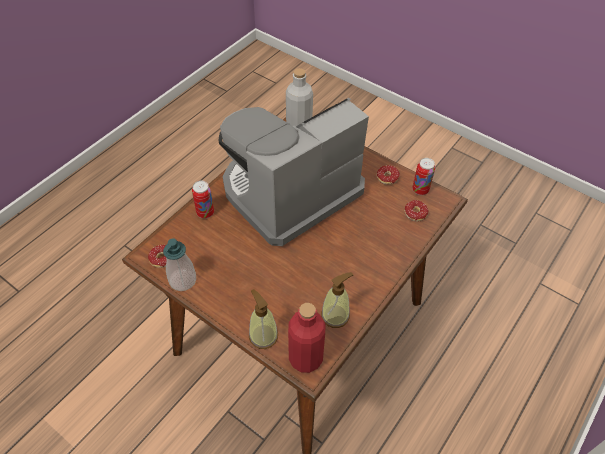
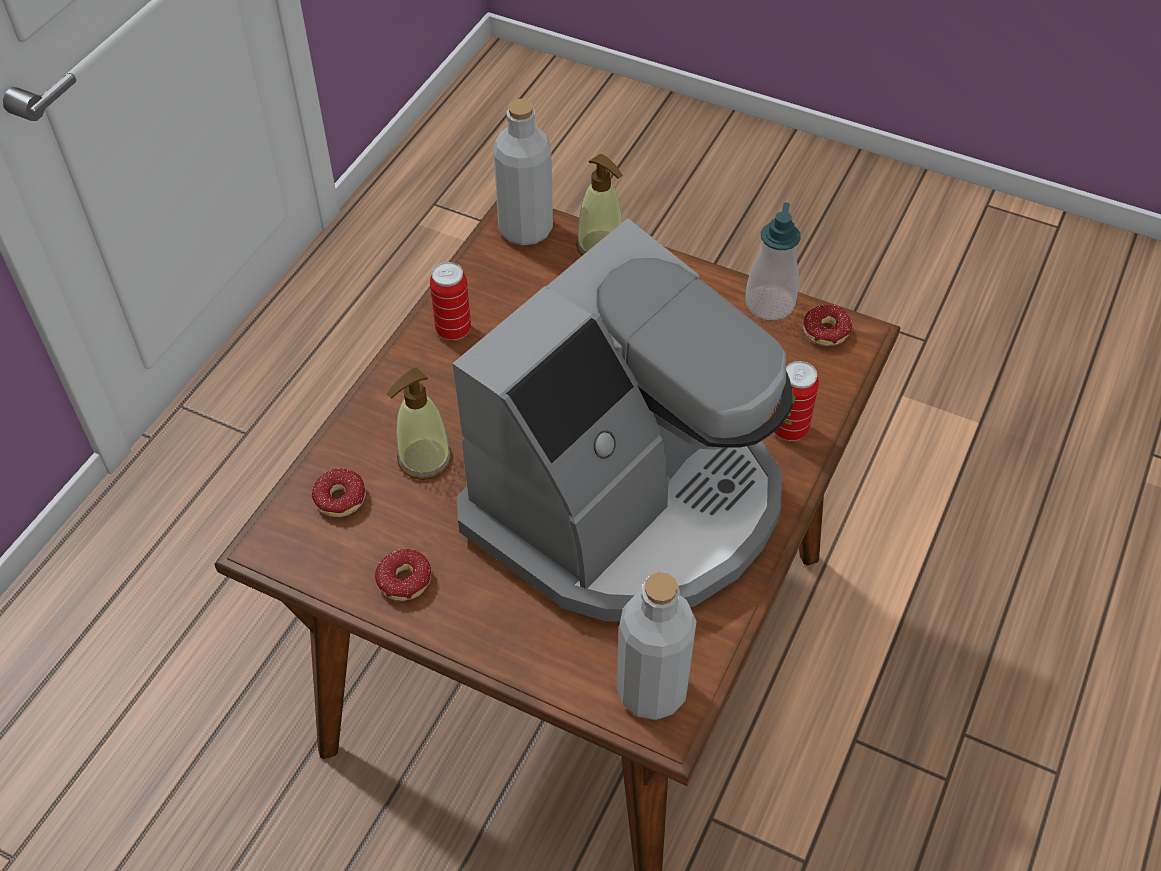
camera: 170 degrees right, 0 degrees up
red bottle [288,303,325,373] -> grey bottle [493,99,553,245]
soap dispenser [321,272,354,328] -> soap dispenser moved to [387,368,452,480]
can [412,158,435,195] -> can moved to [430,262,471,341]

